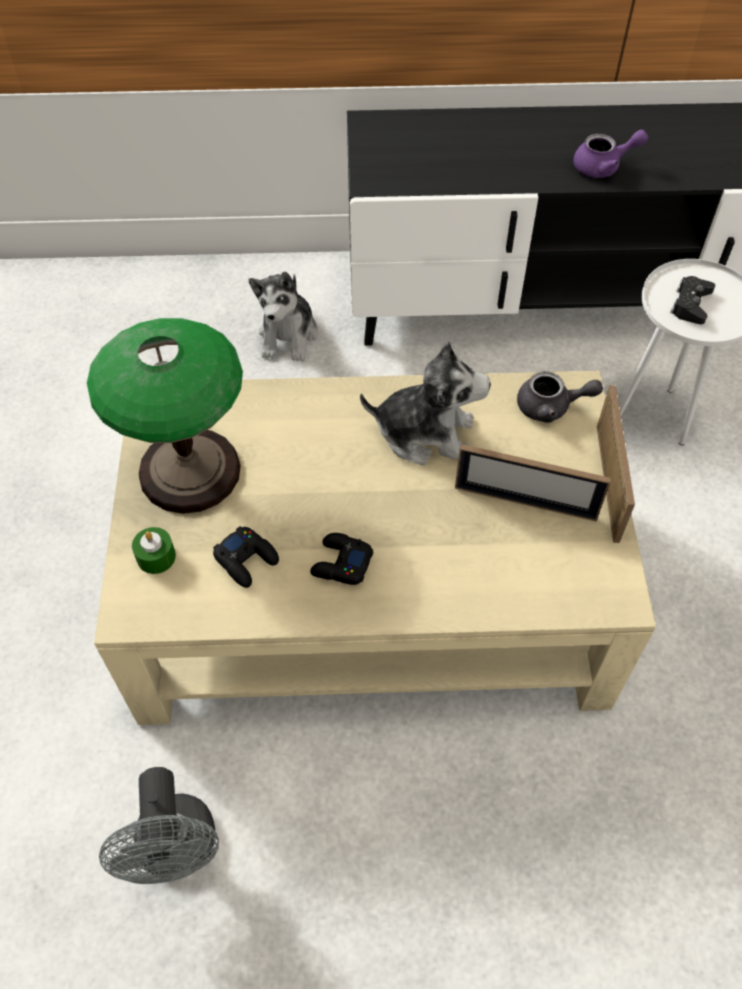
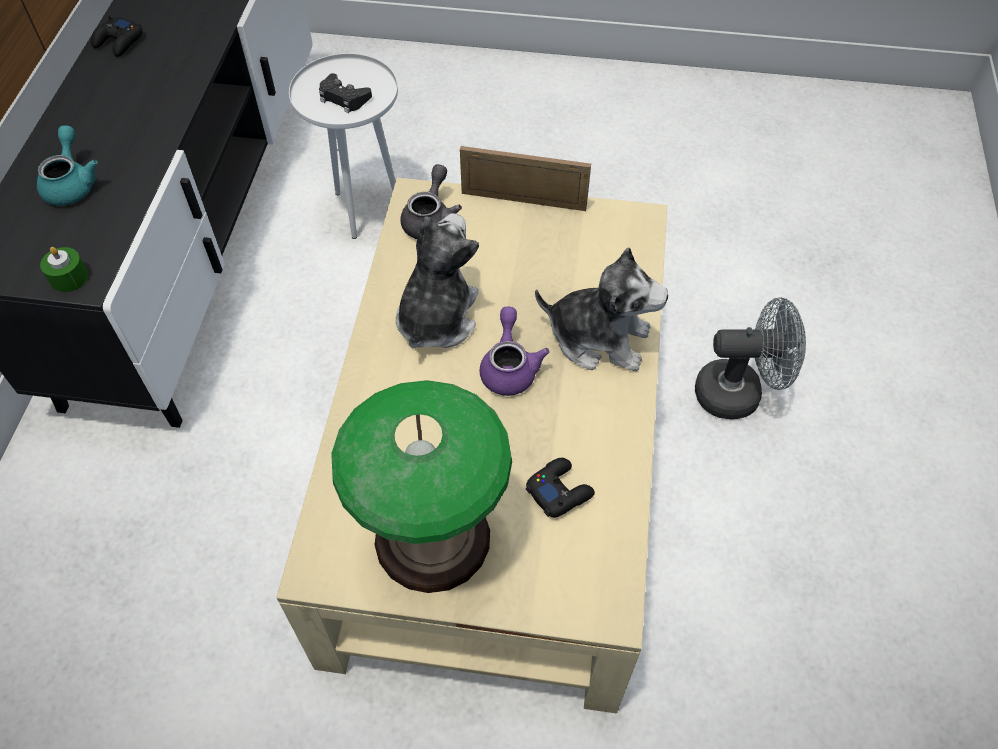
camera: 80 degrees left, 0 degrees up
grey fan [99,767,219,884] -> grey fan moved to [695,298,806,419]
green candle [132,527,176,574] -> green candle moved to [40,247,88,292]
plush toy [249,272,318,362] -> plush toy moved to [535,247,668,371]
black game controller [310,533,374,585] -> black game controller moved to [91,15,143,57]
picture frame [455,444,611,521] -> none
purple teapot [573,129,648,178] -> purple teapot moved to [480,306,550,396]
none -> turquoise teapot [37,126,98,206]

